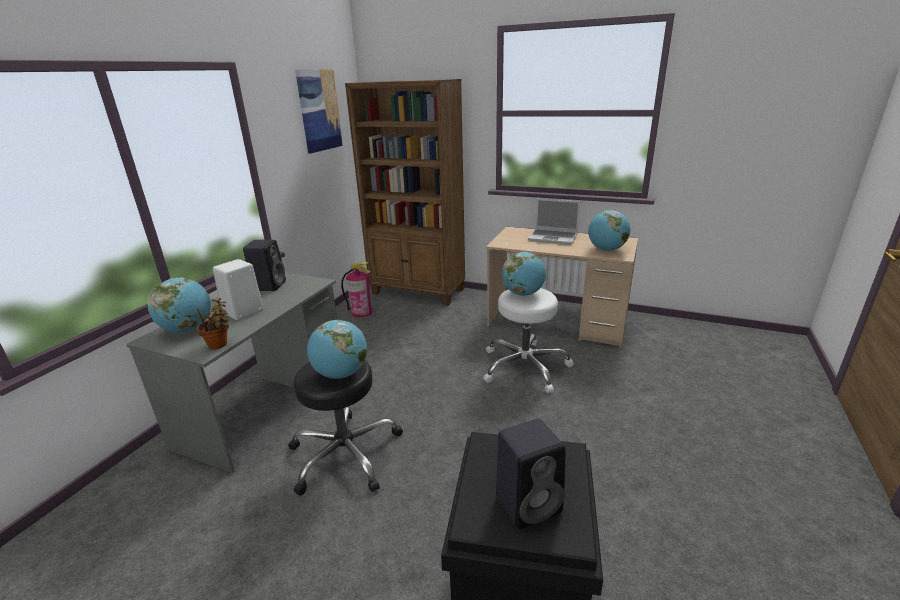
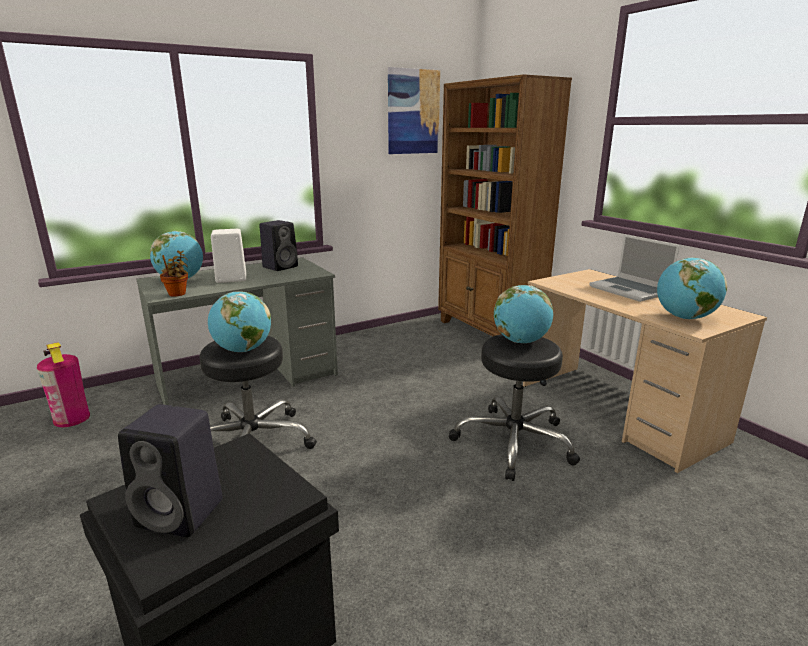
camera: 35 degrees right, 5 degrees down
fire extinguisher [341,262,372,317] -> fire extinguisher moved to [37,342,90,427]
white stool [483,288,574,393] -> black stool [449,334,580,481]

